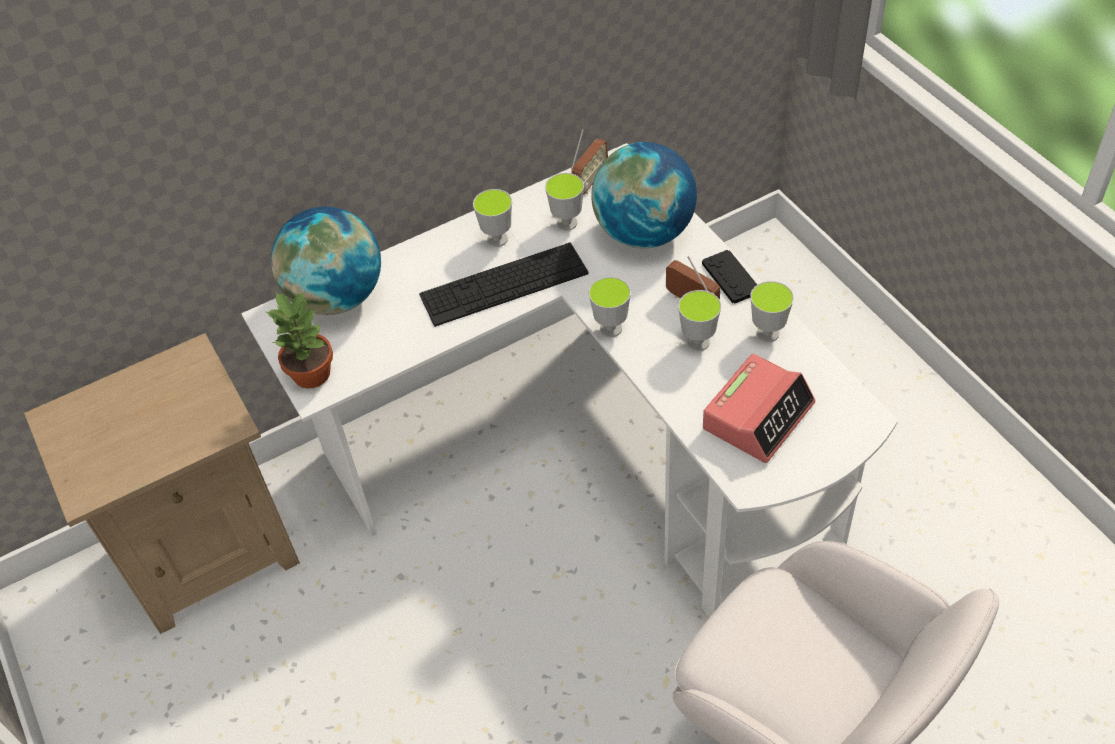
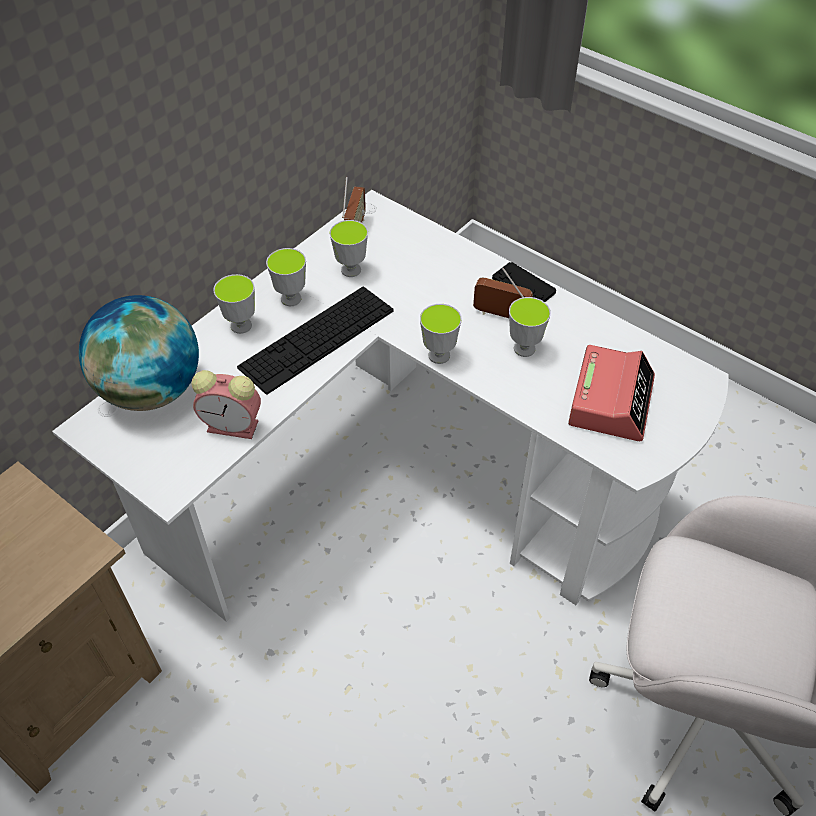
camera: 25 degrees left, 0 degrees up
potted plant [264,292,333,389] -> none
globe [591,142,697,248] -> none
cup [750,281,794,342] -> cup moved to [213,274,255,334]
none -> alarm clock [192,370,261,439]

